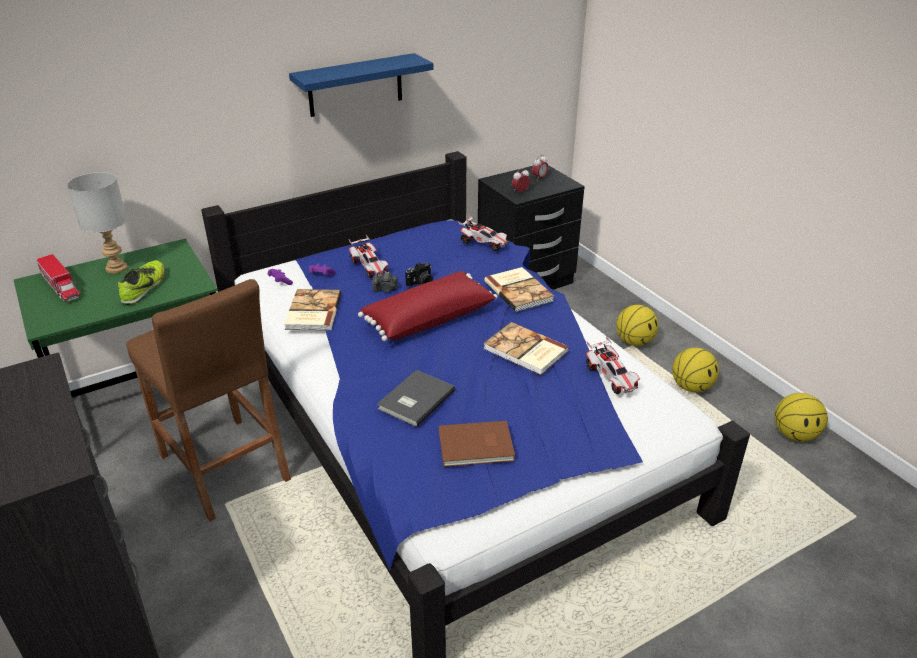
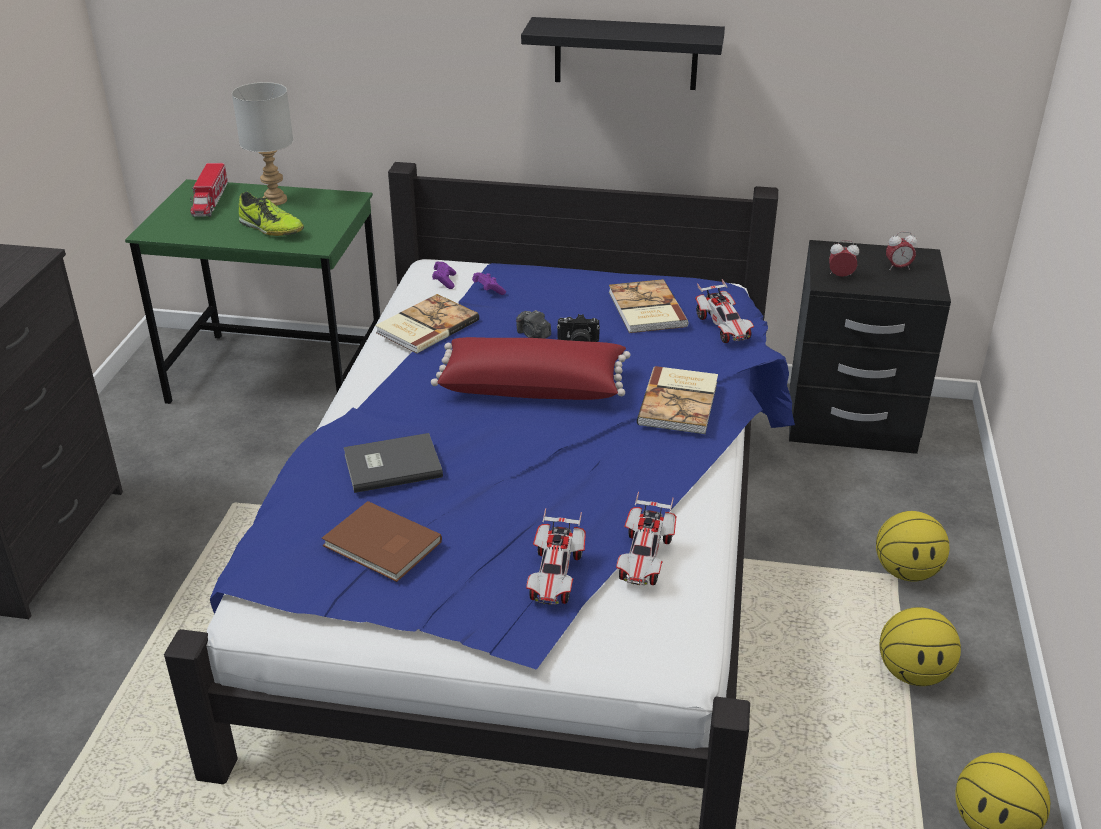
camera: 40 degrees right, 0 degrees up
shoe [118,260,165,305] -> shoe turned 75 degrees clockwise [239,191,304,236]
brown stool [126,279,291,522] -> none
blue shelf [289,53,434,117] -> black shelf [521,17,725,90]
toy car [349,235,389,278] -> toy car moved to [526,508,586,605]
book [483,322,569,375] -> book moved to [609,279,688,333]

